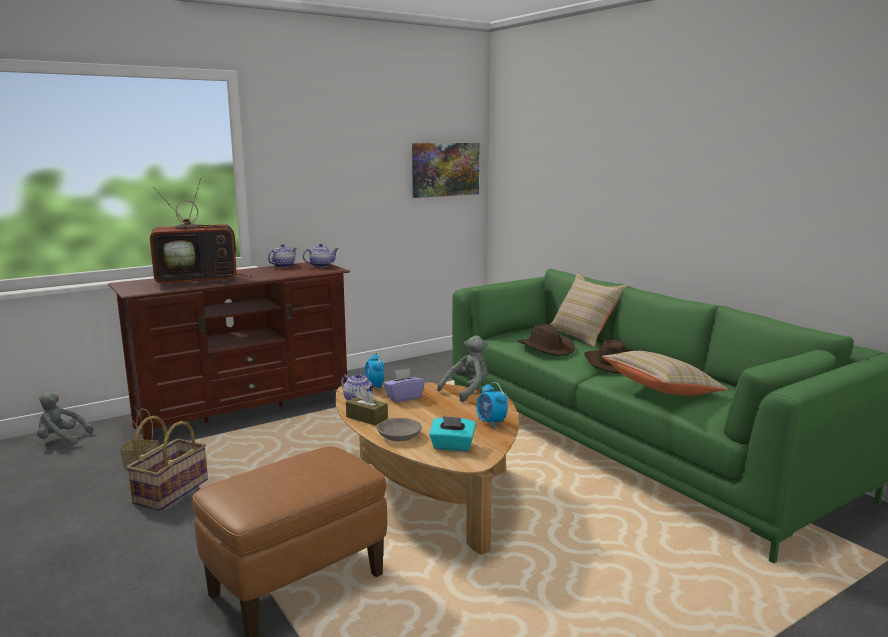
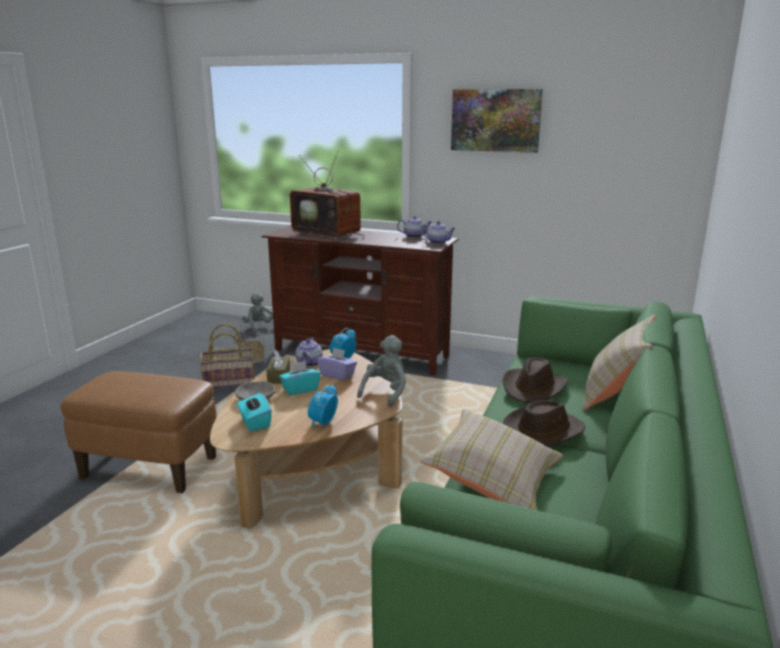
camera: 55 degrees right, 5 degrees up
picture [412,143,480,198] -> picture moved to [451,89,543,153]
grey plush toy [437,335,488,402] -> grey plush toy turned 75 degrees counterclockwise [357,335,406,407]
none -> turquoise tissue box [279,361,321,395]

